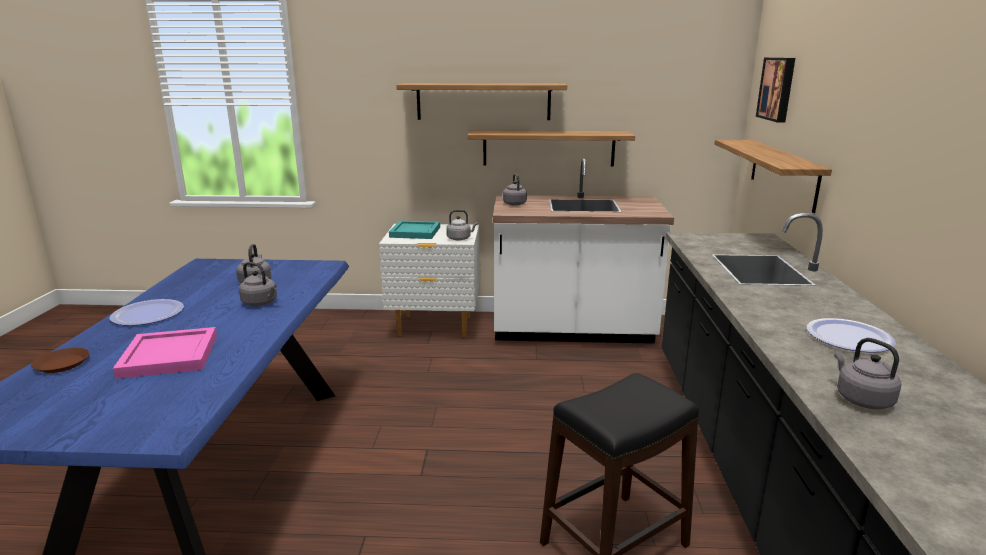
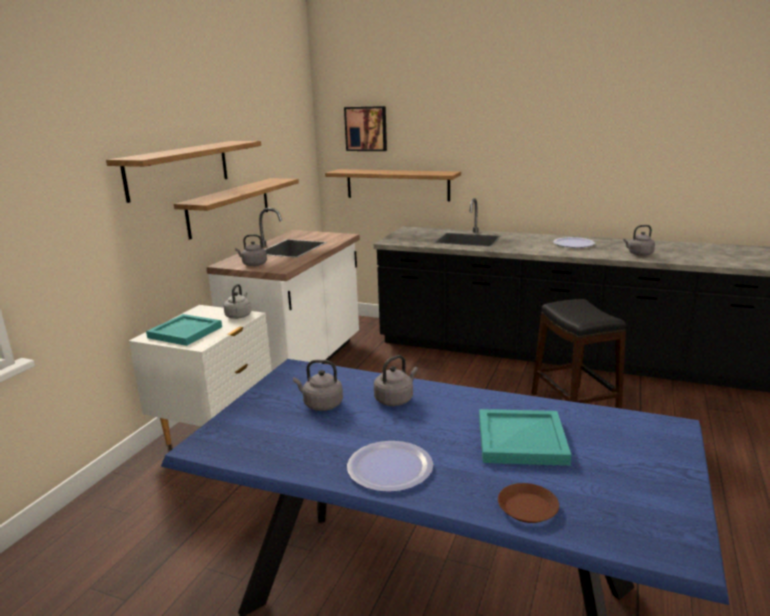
camera: 70 degrees left, 0 degrees up
pink tray [113,327,217,379] -> turquoise tray [479,409,571,466]

